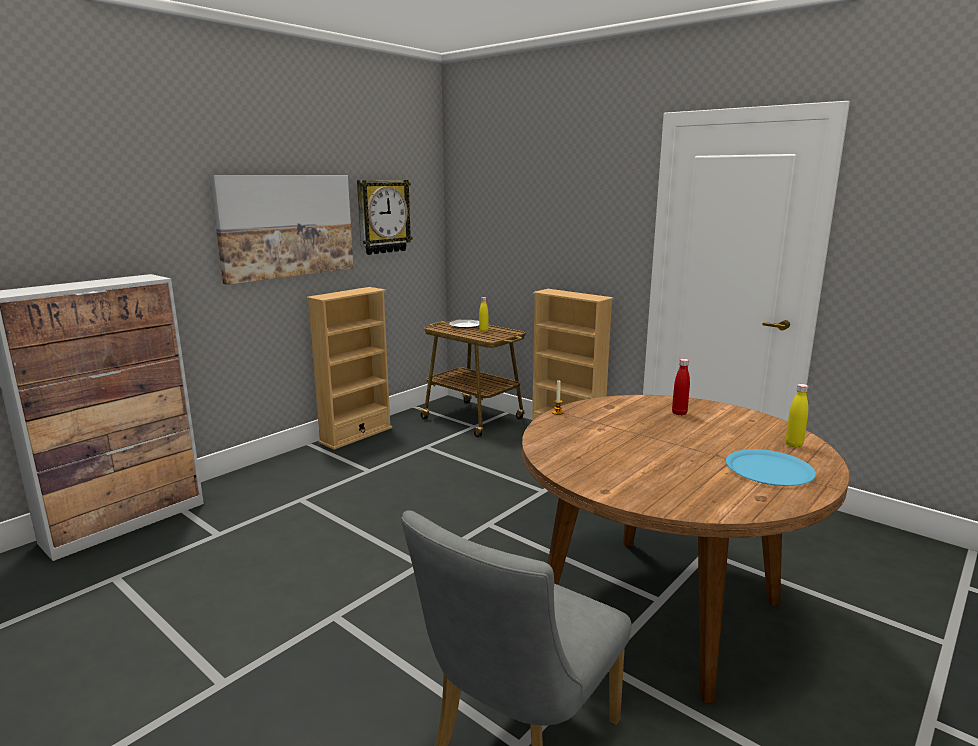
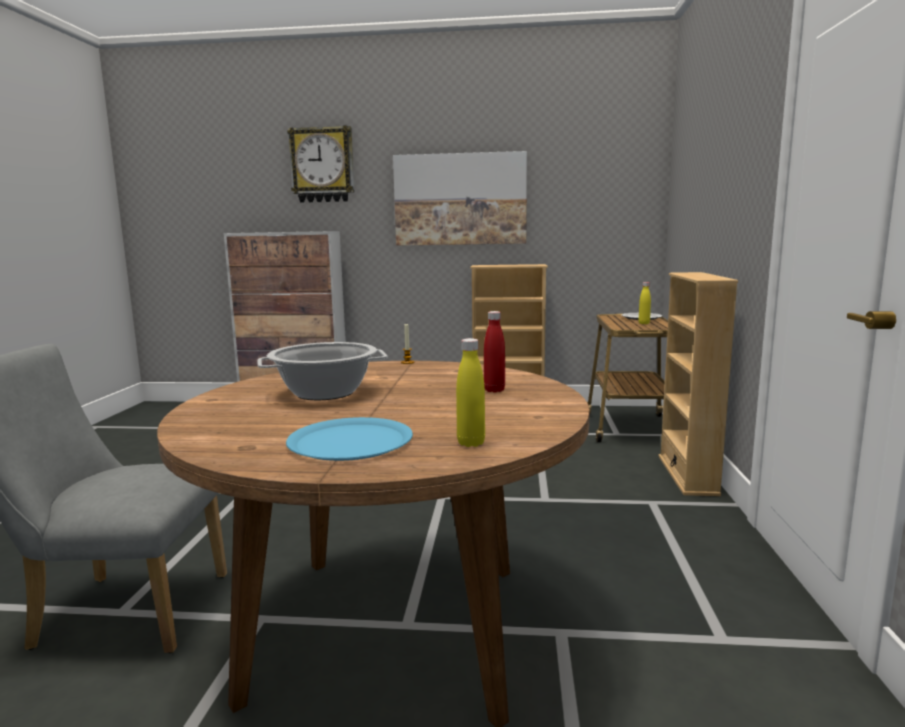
camera: 55 degrees right, 5 degrees down
wall clock [357,180,413,255] -> wall clock moved to [287,125,355,203]
none -> cooking pot [258,342,388,400]

